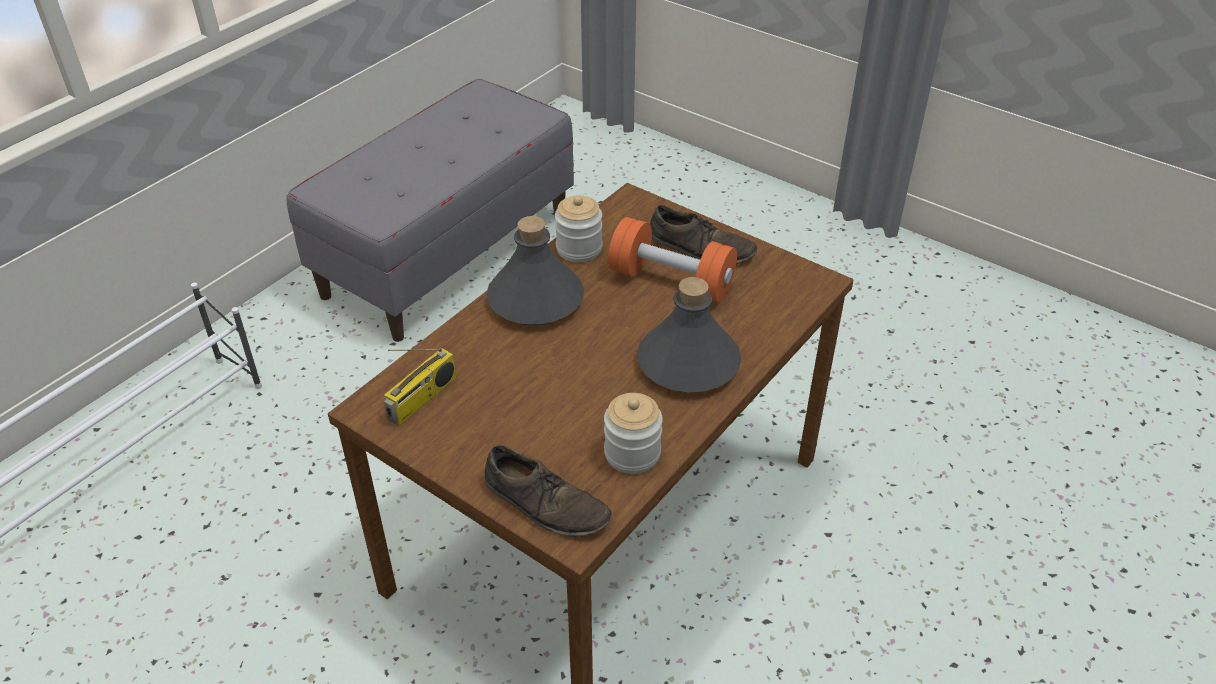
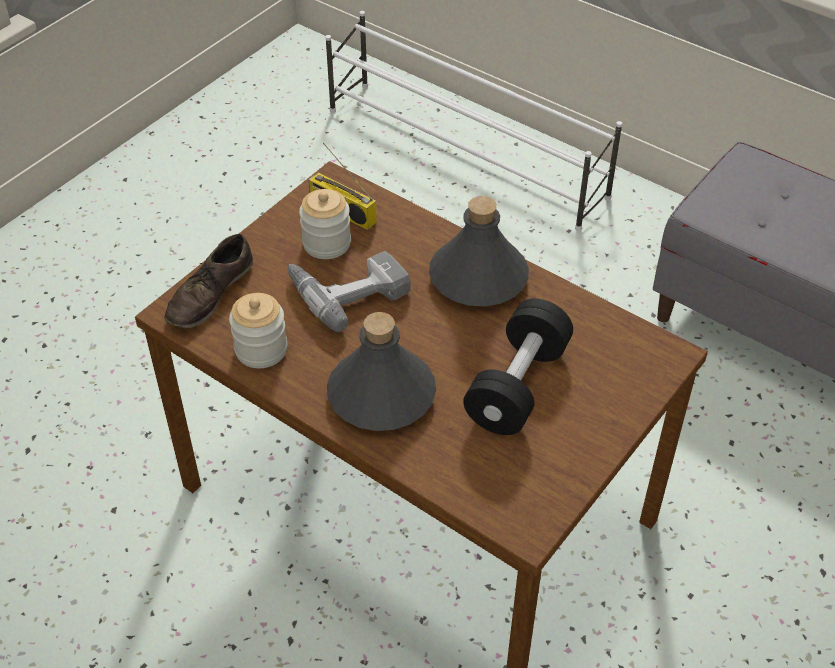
camera: 90 degrees right, 5 degrees up
jar [555,195,602,262] -> jar moved to [299,189,351,259]
orange dumbbell [608,217,737,303] -> black dumbbell [463,298,573,435]
brown shoe [650,205,757,264] -> none
none -> power drill [288,251,410,332]

